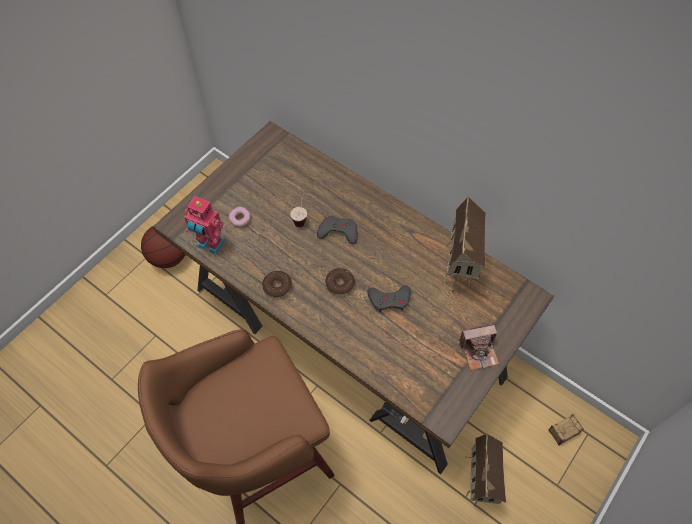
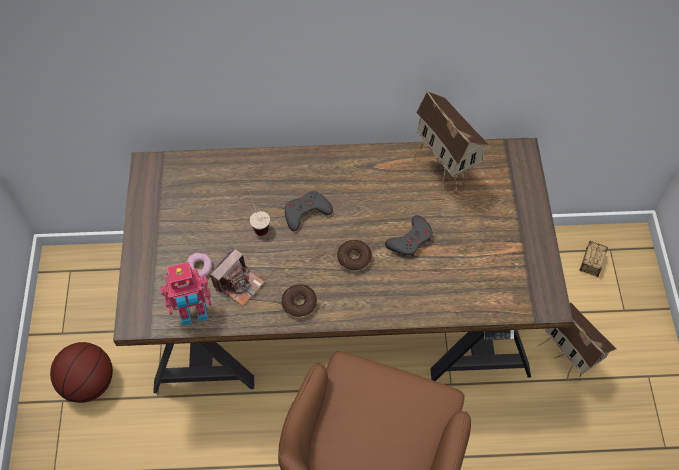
camera: 40 degrees left, 0 degrees up
camera [459,322,499,370] -> camera moved to [210,247,265,306]

